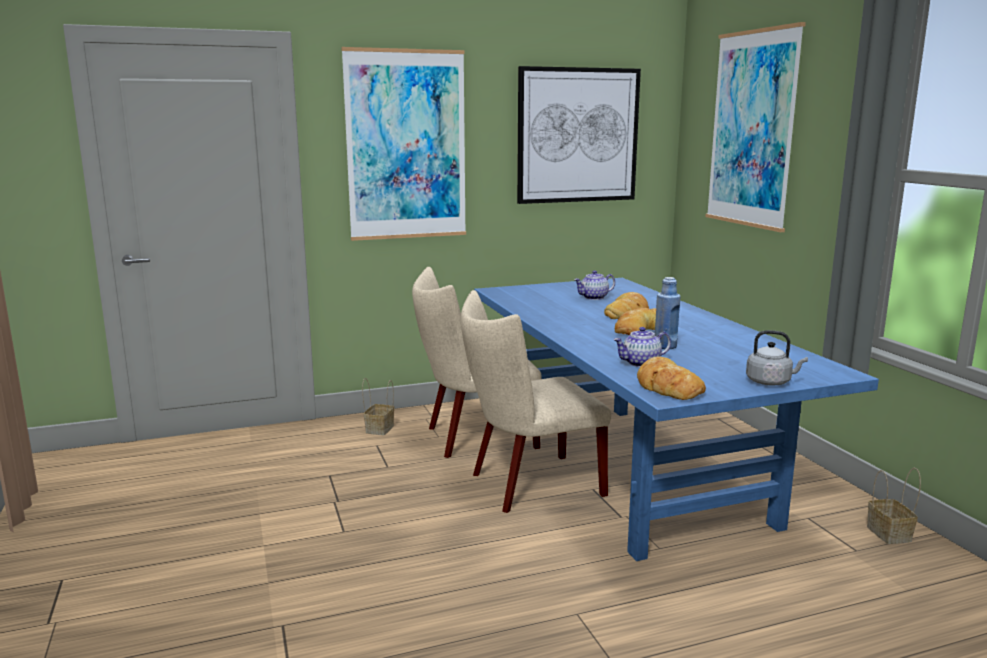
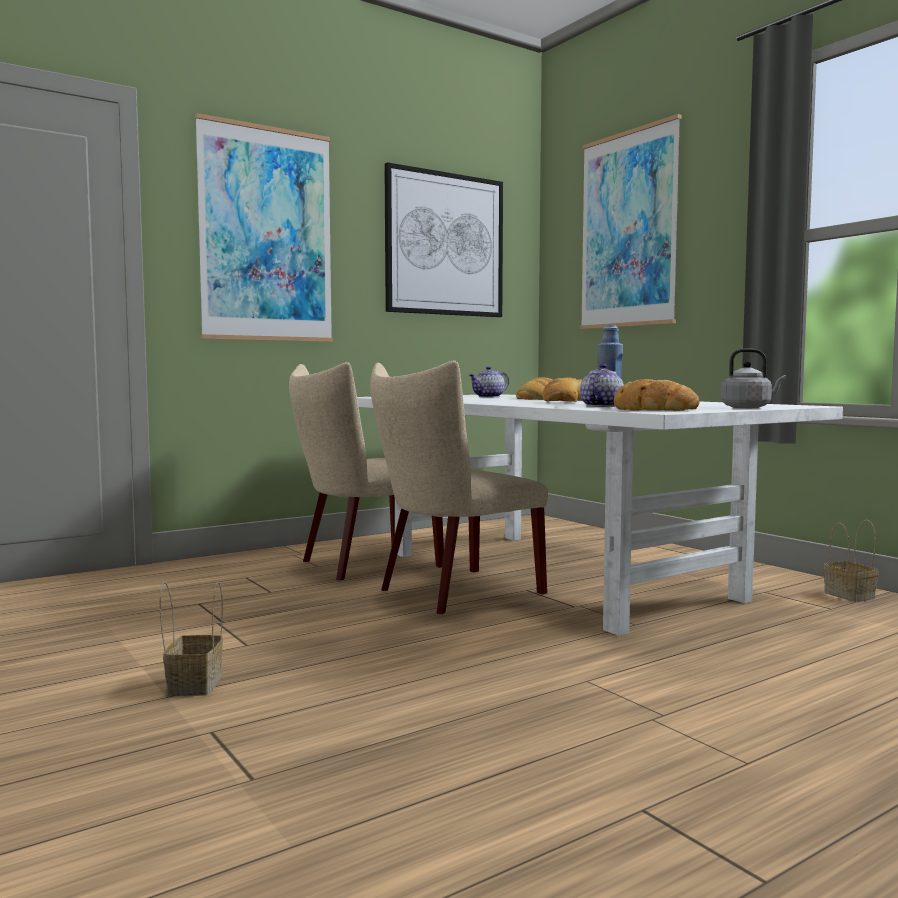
camera: 15 degrees left, 10 degrees down
basket [362,378,394,435] -> basket moved to [159,581,223,696]
blue dining table [474,278,879,561] -> white dining table [357,394,843,636]
teapot [613,327,671,367] -> teapot turned 150 degrees clockwise [580,364,624,407]

